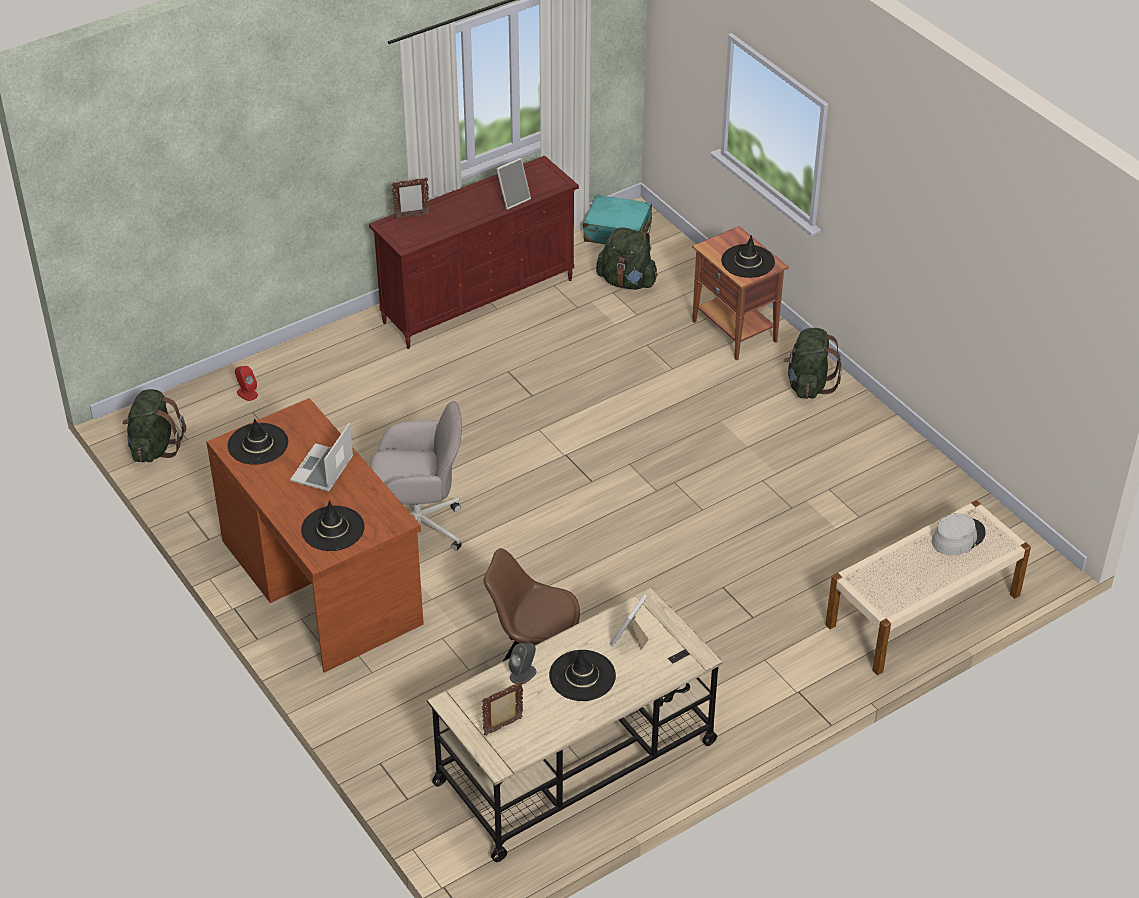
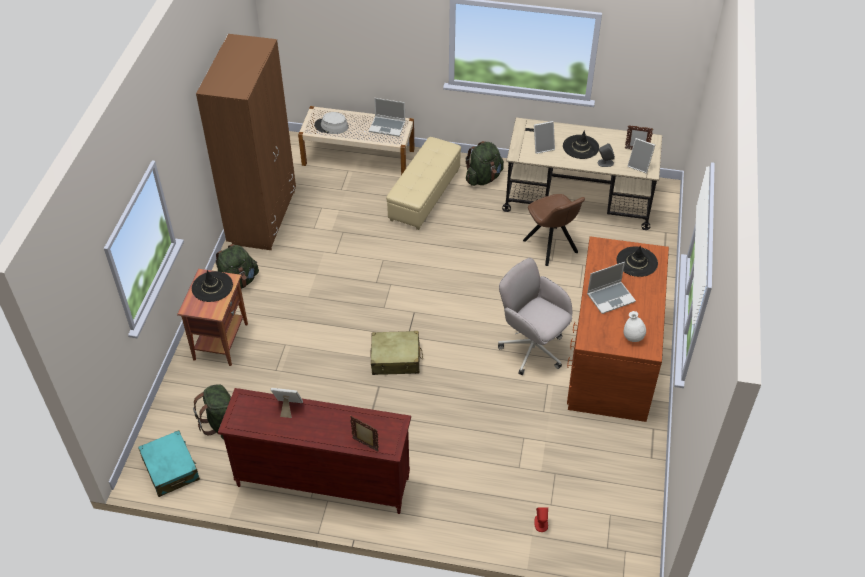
camera: 135 degrees left, 5 degrees up
green backpack [123,389,186,463] -> green backpack moved to [466,141,504,186]
black hat [228,419,288,465] -> white vase [624,311,646,342]
none -> brown wardrobe [196,34,296,250]
none -> laptop [369,98,406,137]
none -> beige suitcase [370,331,423,375]
none -> beige ottoman [386,137,461,230]
none -> picture frame [627,138,655,173]

